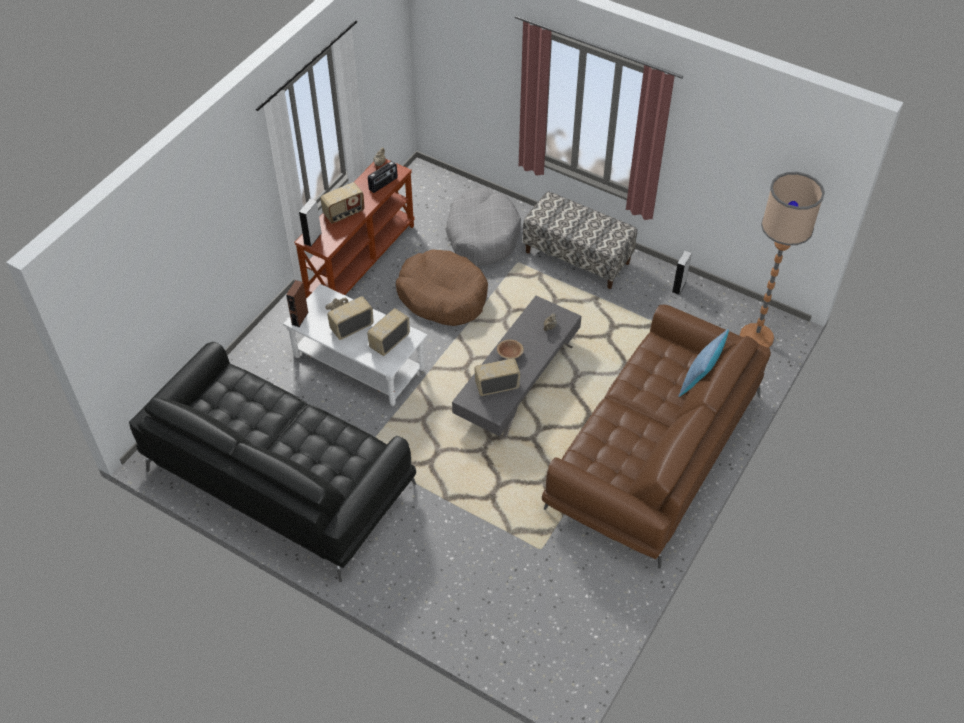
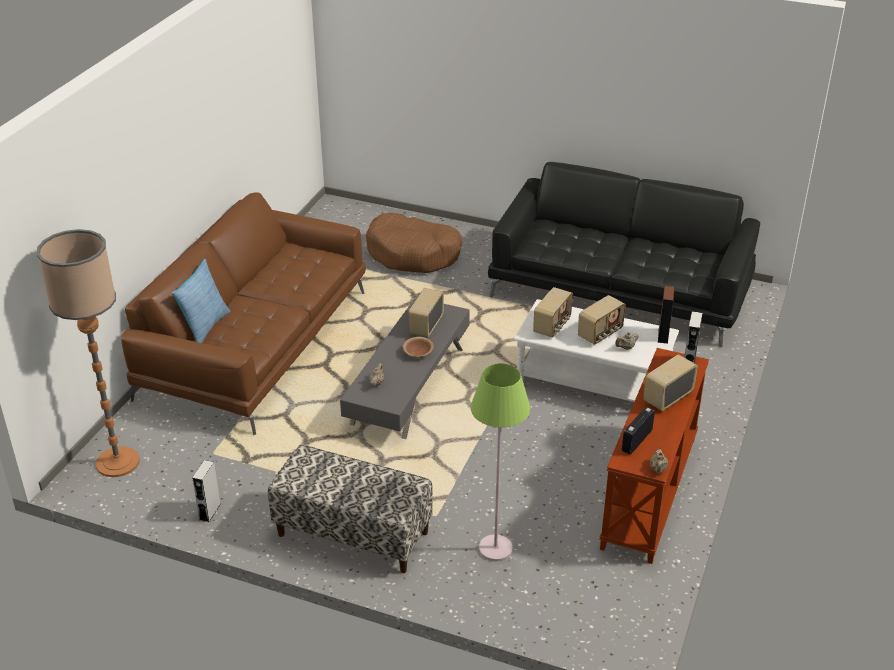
camera: 170 degrees right, 15 degrees down
brown dog bed [396,249,488,326] -> brown dog bed moved to [366,213,463,273]
grey dog bed [446,188,521,266] -> green floor lamp [471,363,530,561]
radio [474,358,520,396] -> radio turned 135 degrees clockwise [409,288,444,337]

